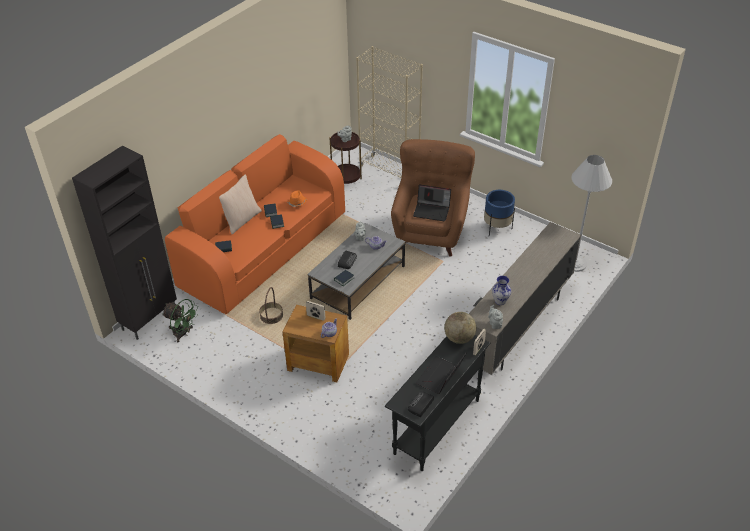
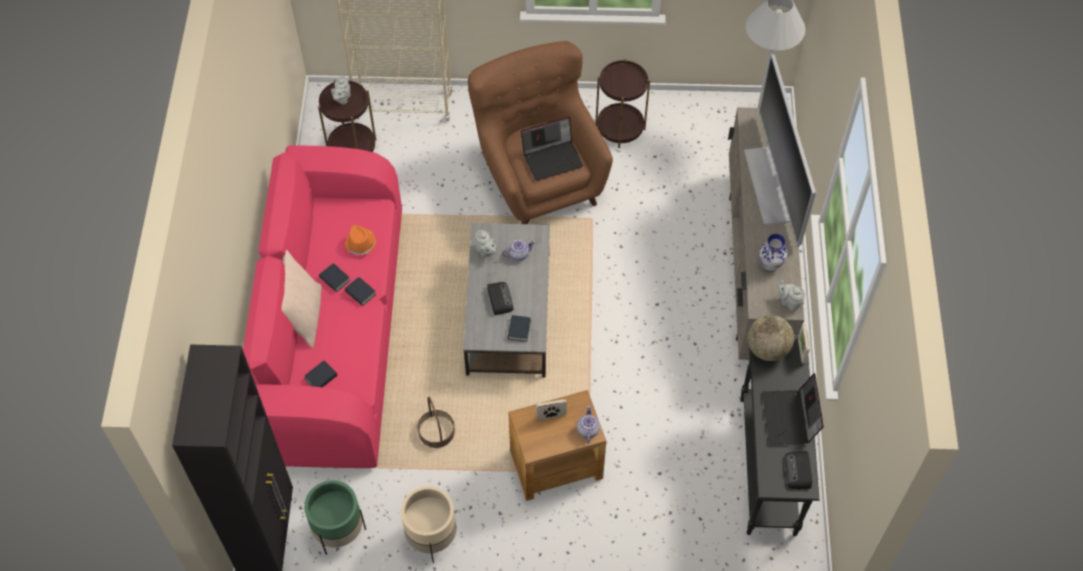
camera: 35 degrees left, 15 degrees up
green fan [162,299,198,343] -> green planter [304,480,366,555]
orange sofa [165,134,345,314] -> pink sofa [243,145,402,468]
blue planter [484,190,515,236] -> brown side table [595,58,650,148]
none -> beige planter [401,486,456,563]
none -> television [744,53,816,247]

